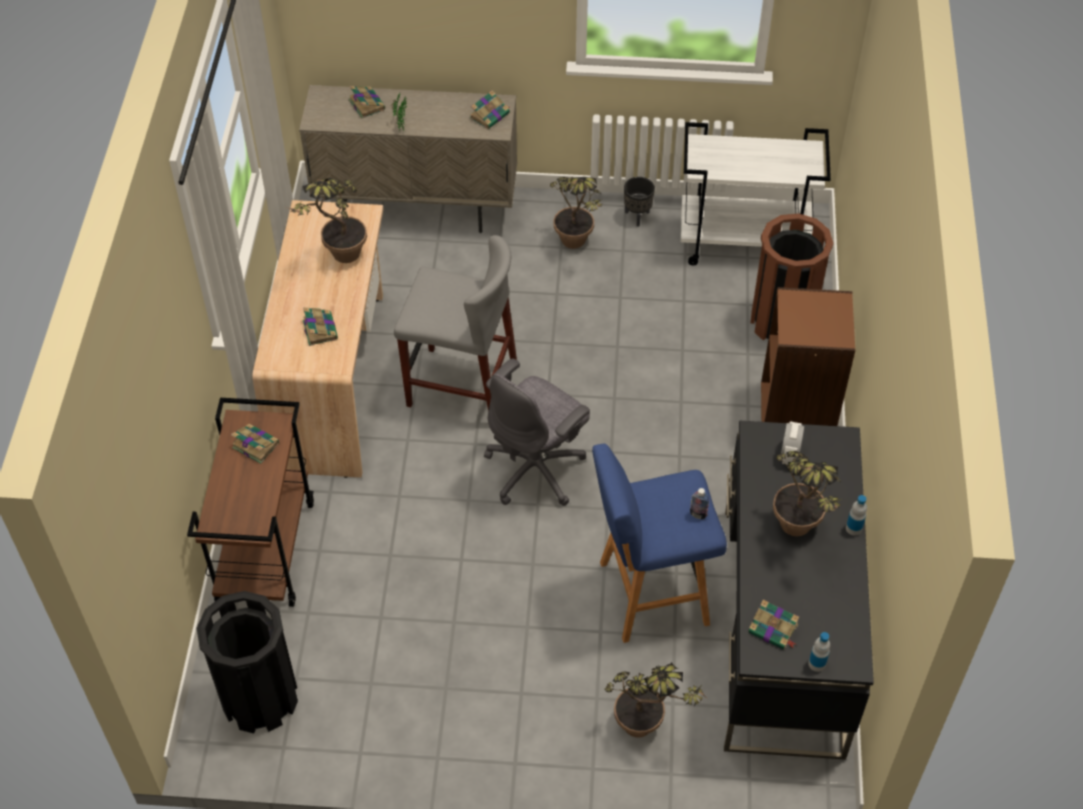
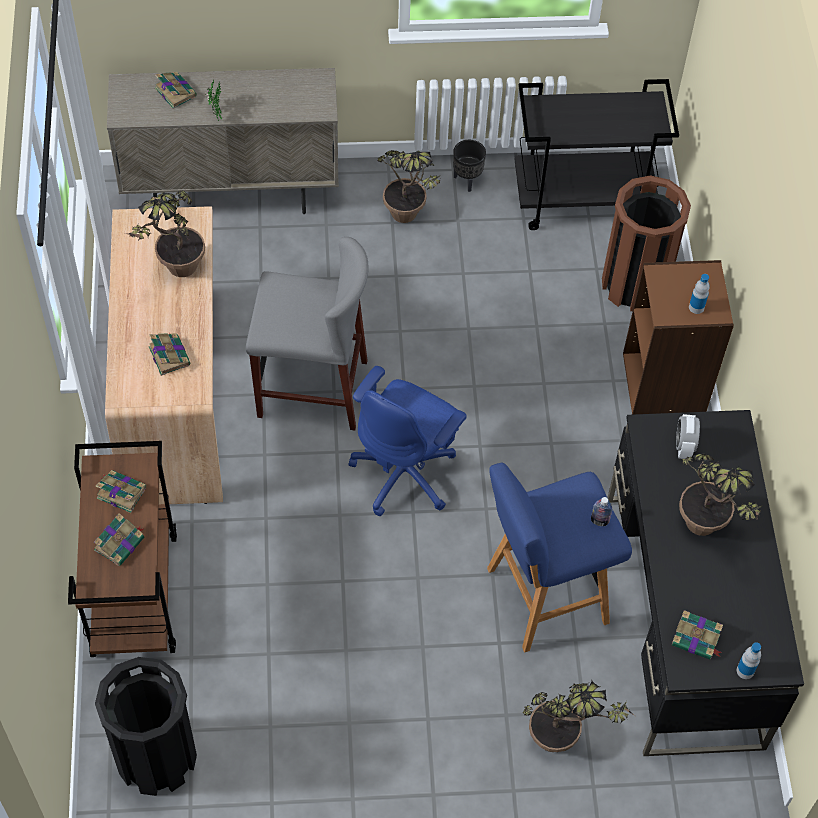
camera: 10 degrees left, 5 degrees up
book [469,90,510,129] -> book moved to [94,513,144,566]
grey office chair [484,358,590,506] -> blue office chair [349,366,467,516]
white cart [681,122,831,265] -> black cart [515,79,679,230]
bottle [846,495,867,535] -> bottle moved to [689,274,710,314]

